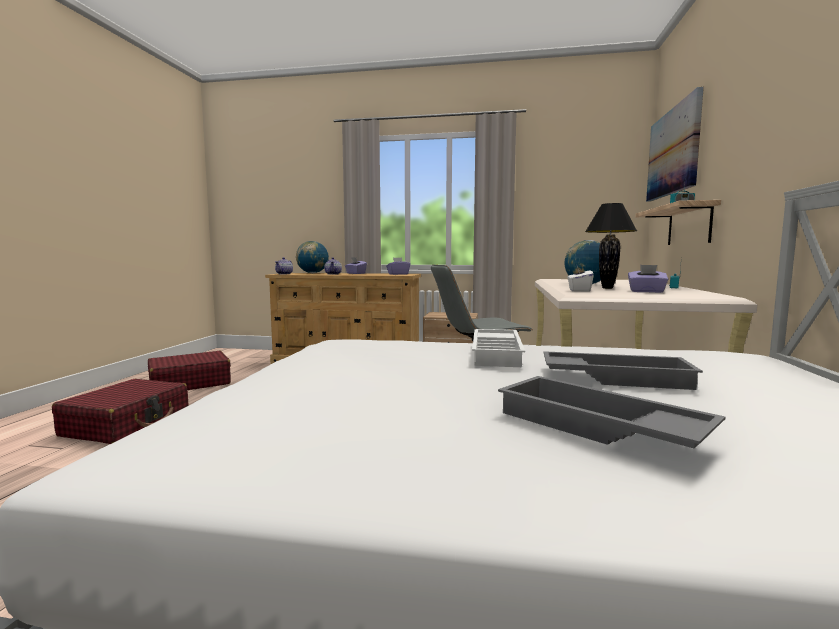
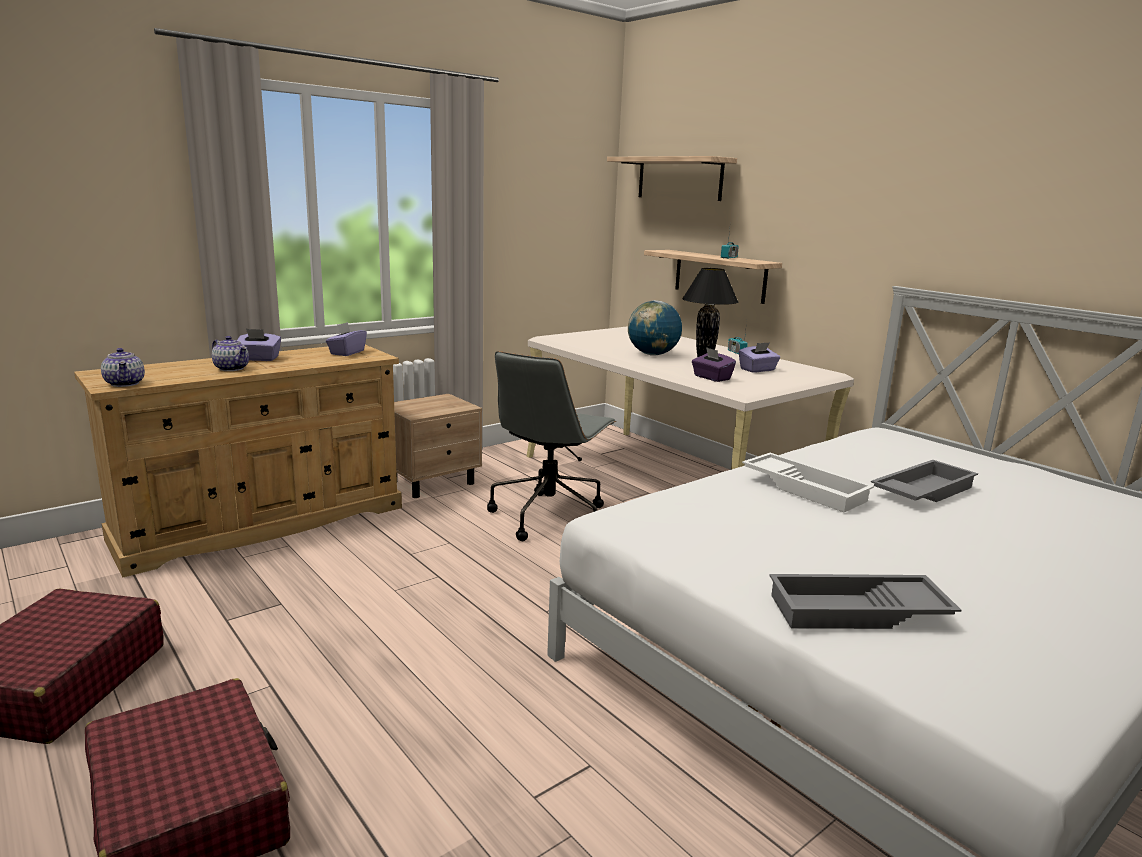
camera: 50 degrees left, 10 degrees up
globe [296,241,329,273] -> none
grey tray [498,376,726,448] -> grey tray moved to [769,574,961,629]
white tissue box [567,266,594,292] -> purple tissue box [692,347,736,382]
picture [646,87,704,202] -> shelf [607,156,737,201]

